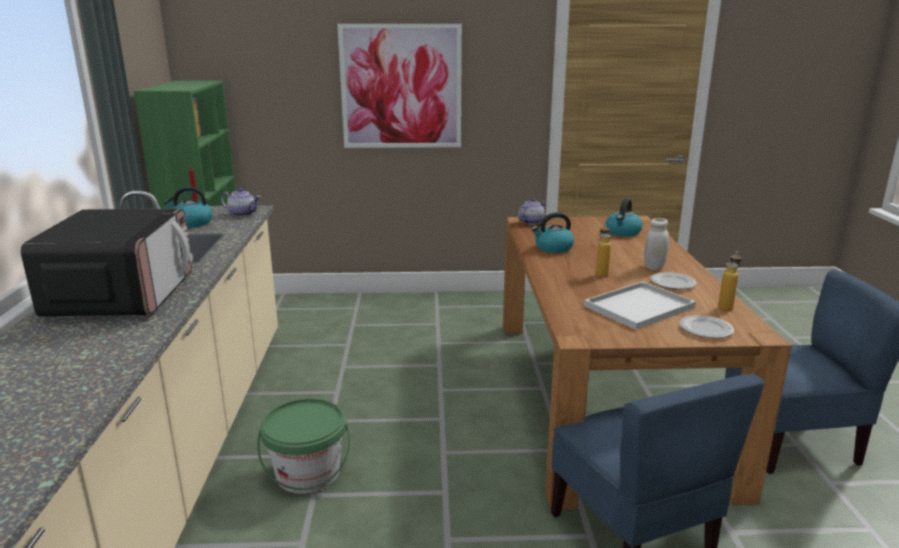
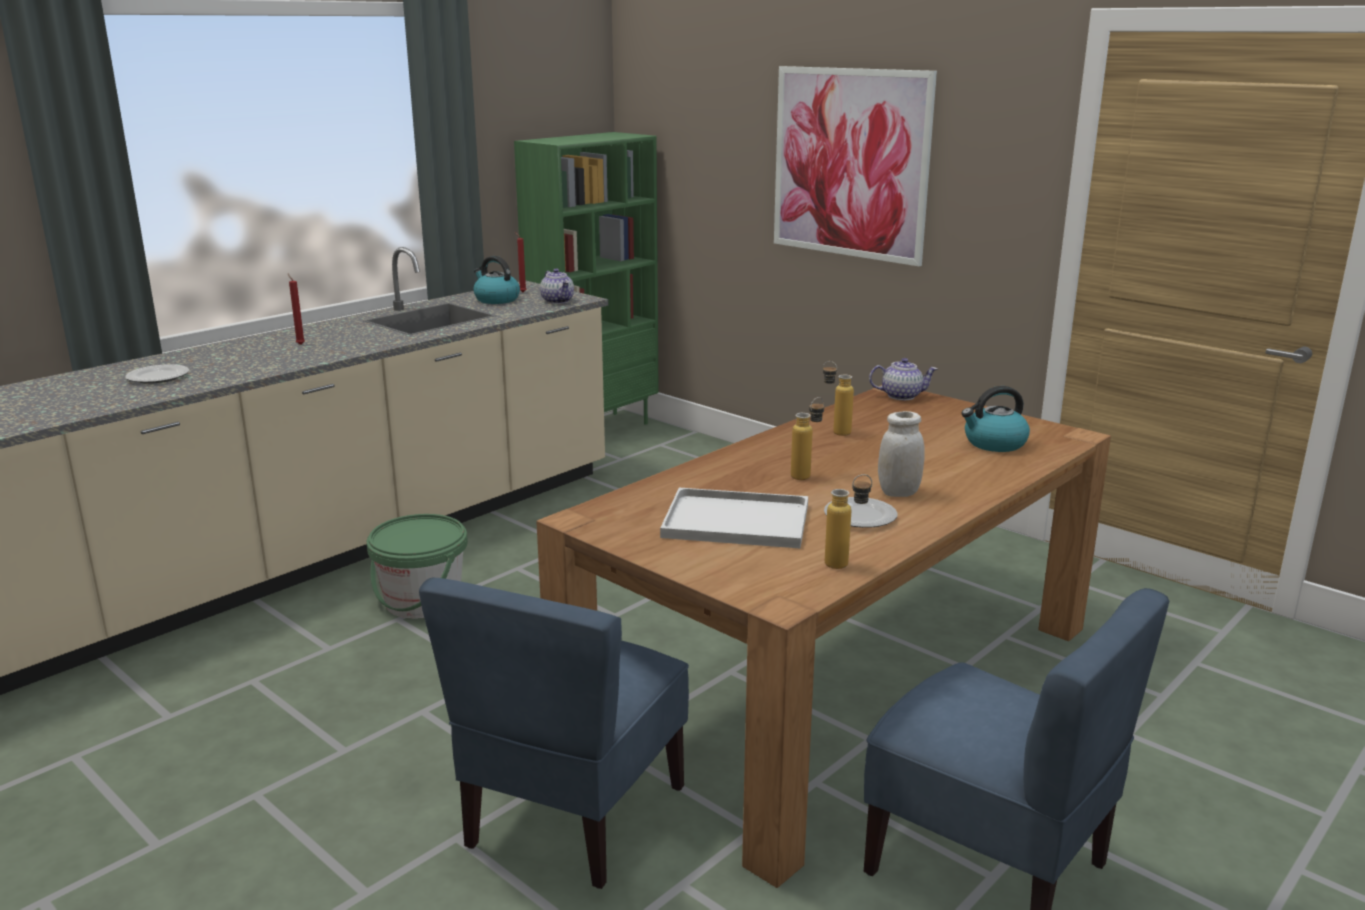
camera: 45 degrees right, 0 degrees up
microwave [21,209,193,316] -> red candle [287,273,305,345]
kettle [532,212,574,253] -> bottle [823,361,854,436]
plate [679,315,734,338] -> plate moved to [126,364,189,384]

